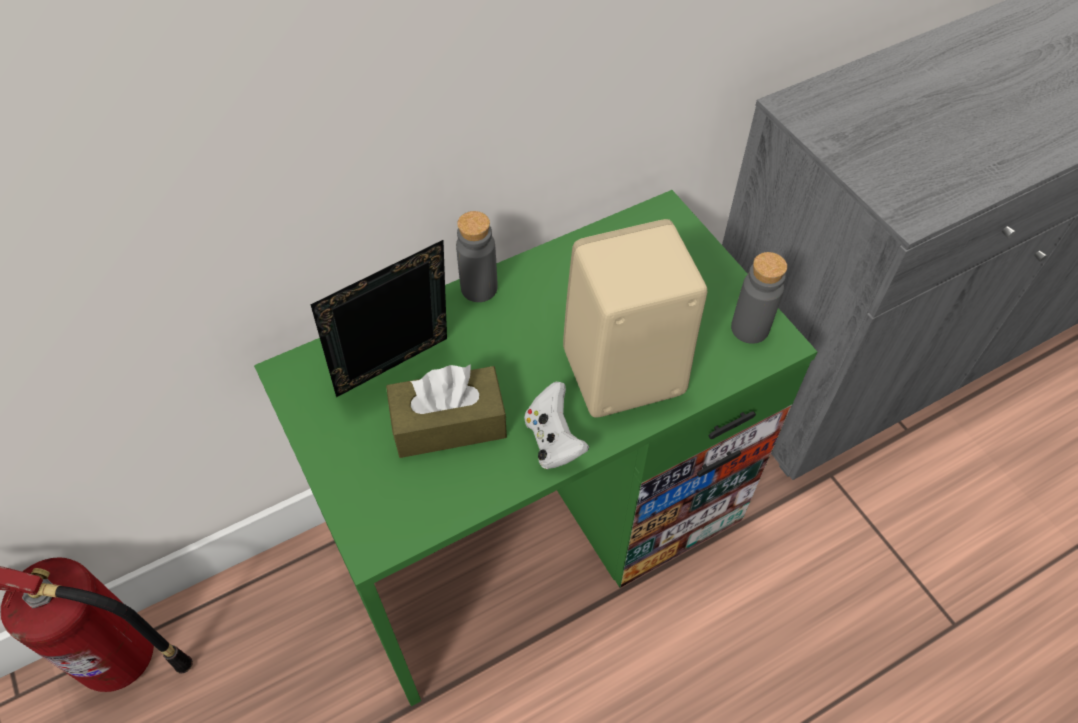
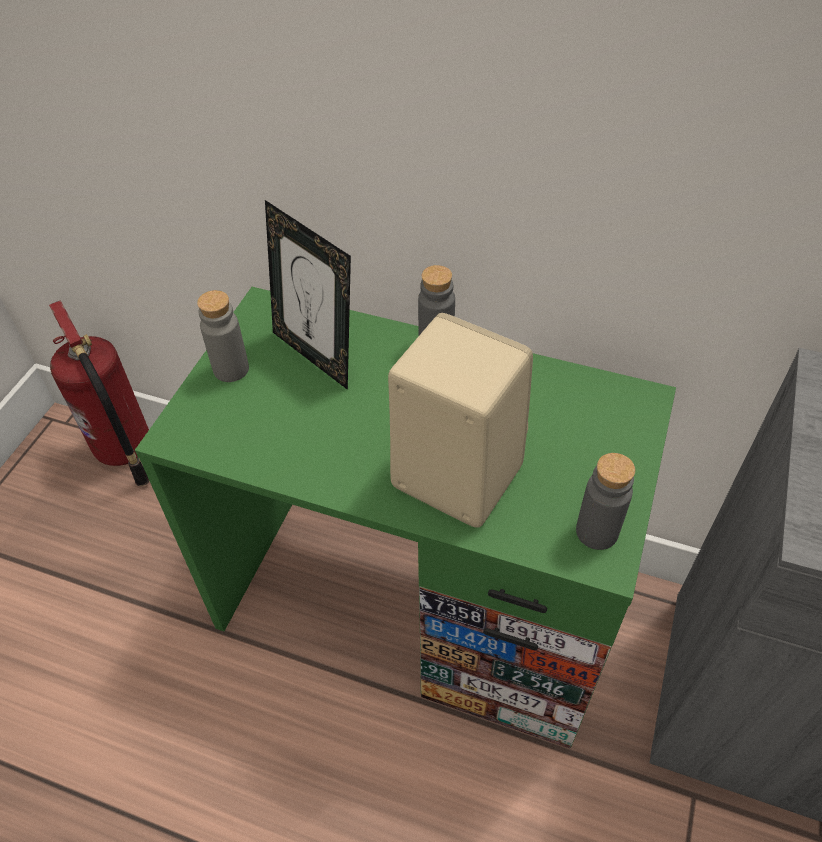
camera: 50 degrees right, 5 degrees down
picture frame [310,240,447,397] -> picture frame turned 150 degrees counterclockwise [265,200,351,390]
brown tissue box [386,364,507,458] -> none
white game controller [524,382,589,469] -> none
none -> grey bottle [197,290,249,382]

